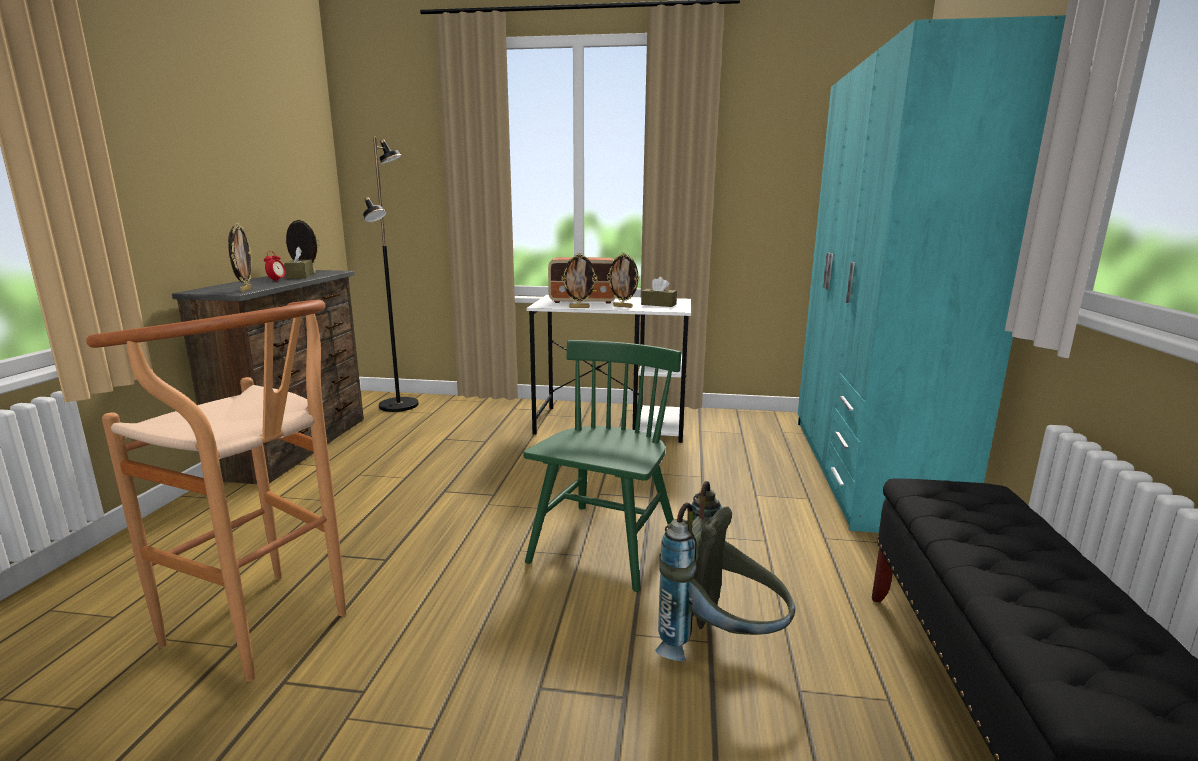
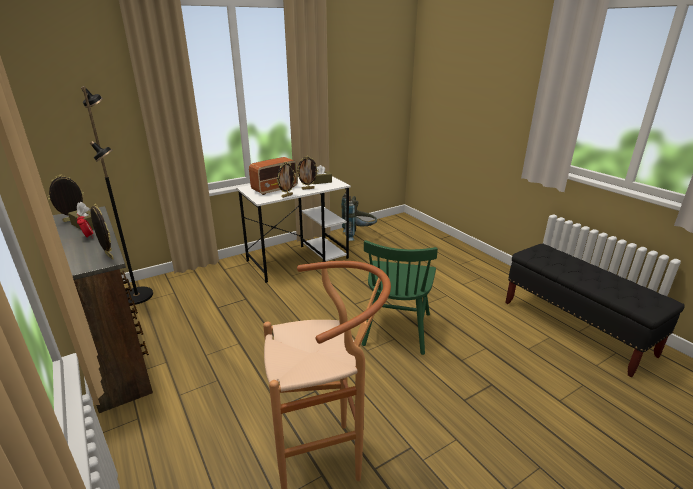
camera: 40 degrees left, 10 degrees up
green chair [523,340,681,592] -> green chair turned 150 degrees counterclockwise [362,240,438,355]
grey backpack [655,481,795,661] -> grey backpack moved to [341,194,377,241]
turquoise wardrobe [798,15,1066,533] -> none

